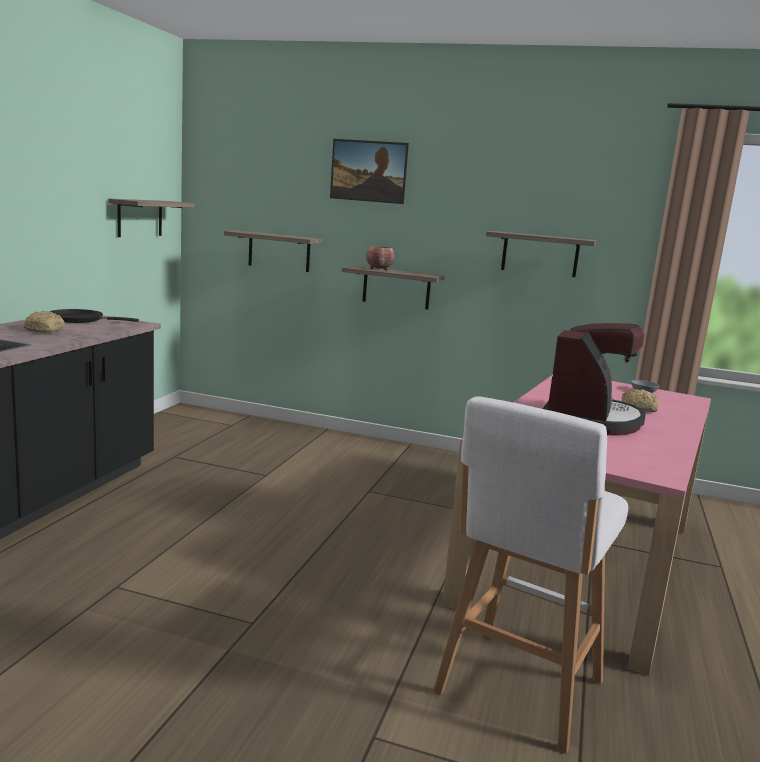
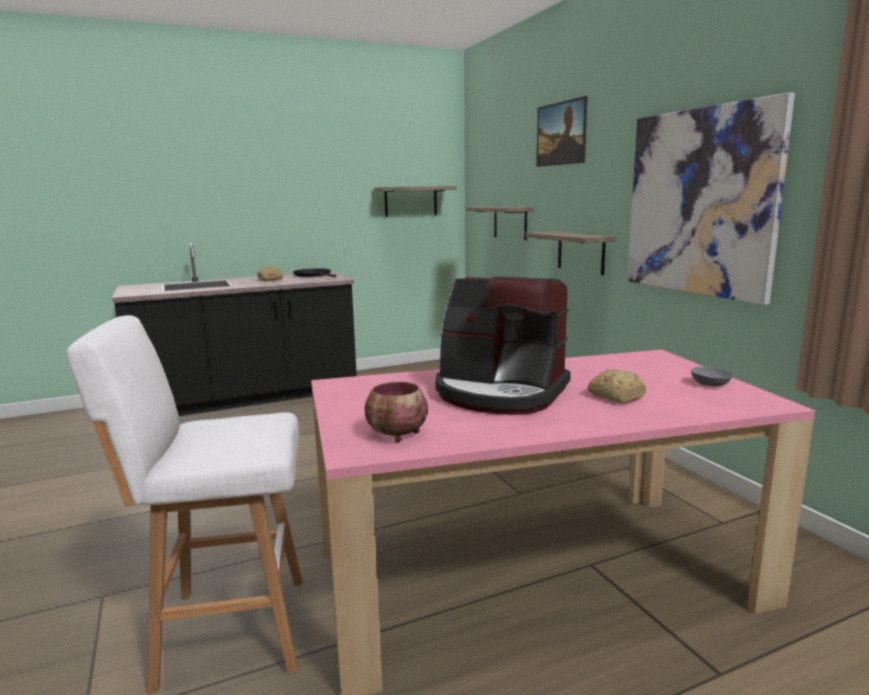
camera: 50 degrees right, 0 degrees up
bowl [366,246,395,271] -> bowl moved to [364,381,428,442]
shelf [486,231,596,277] -> picture [627,93,795,305]
coffee machine [543,323,646,436] -> coffee machine turned 45 degrees clockwise [435,276,571,415]

